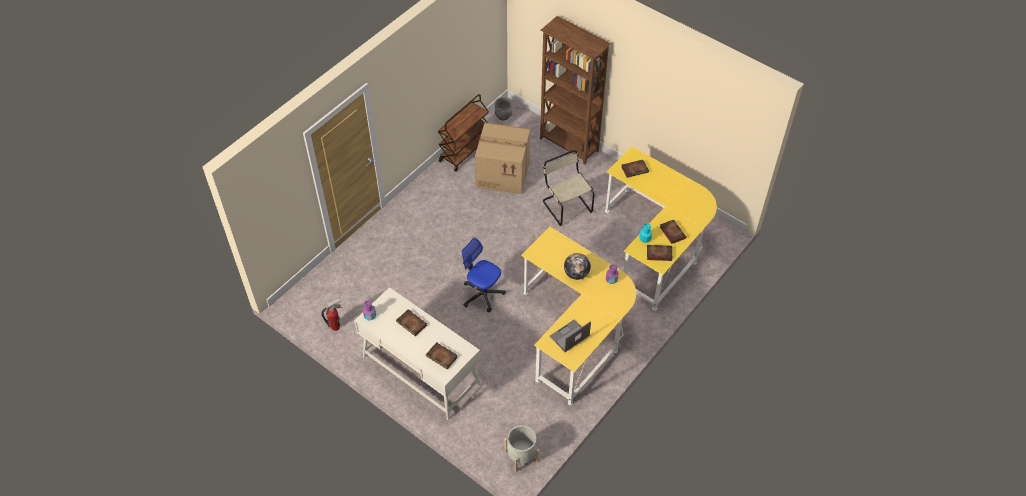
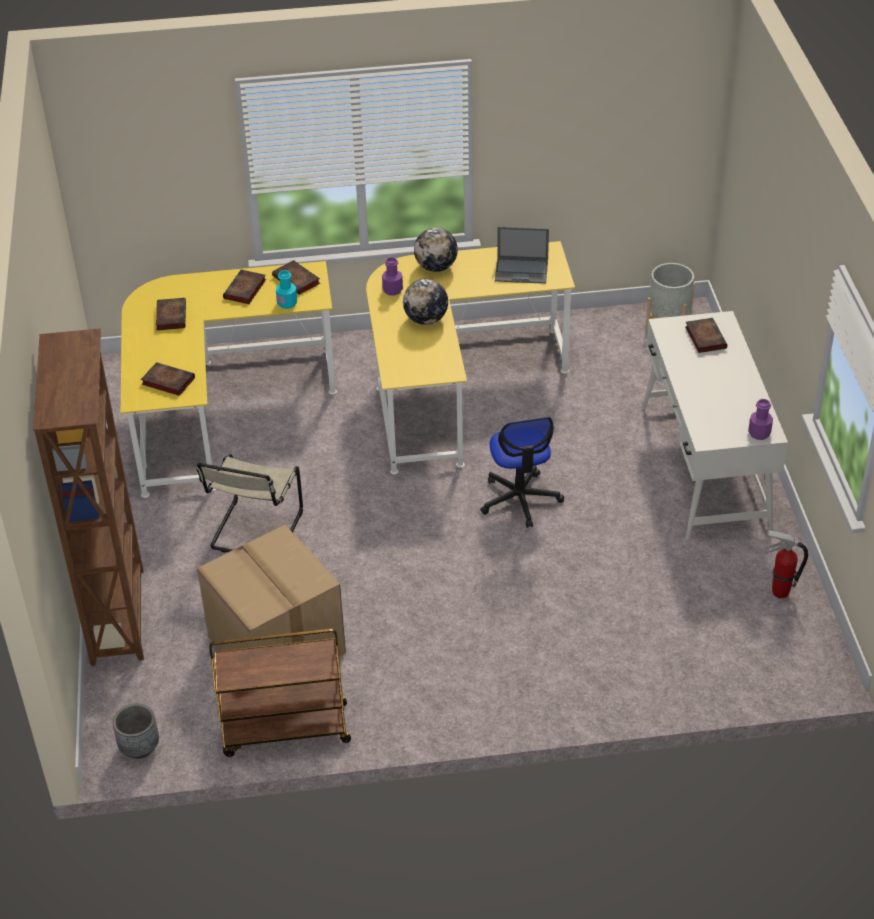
camera: 135 degrees left, 10 degrees down
book [396,309,427,336] -> book moved to [156,298,186,330]
none -> globe [414,228,458,272]

